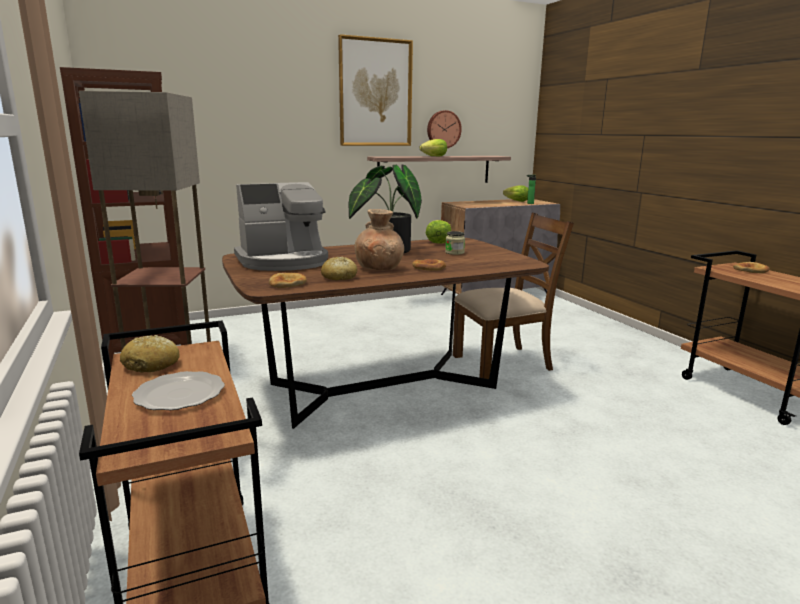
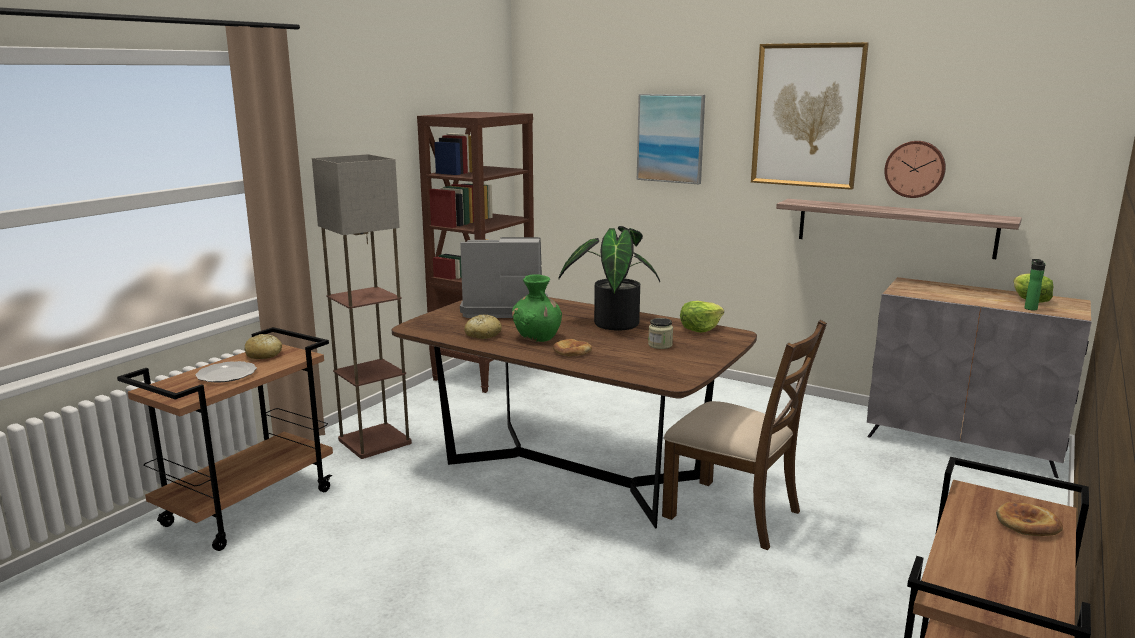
camera: 55 degrees right, 0 degrees up
coffee machine [234,182,328,271] -> coffee machine turned 150 degrees clockwise [460,237,548,318]
bread [269,273,307,288] -> none
brown vase [355,209,404,270] -> green vase [512,274,562,342]
lettuce [420,139,447,157] -> none
none -> picture [637,94,705,184]

